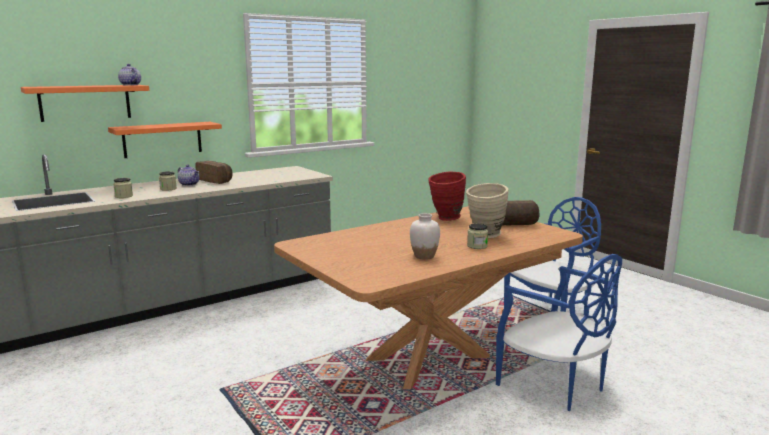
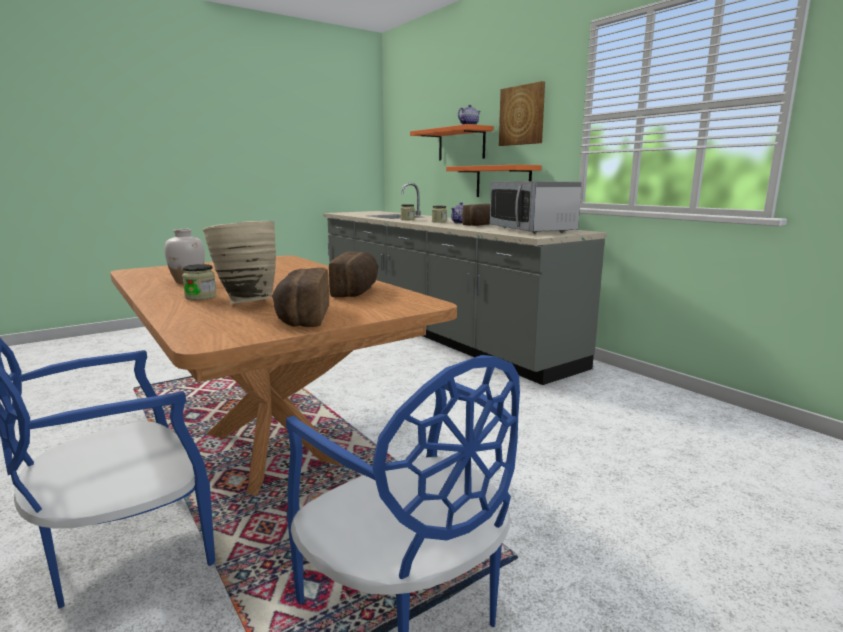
camera: 90 degrees right, 0 degrees up
red vase [428,171,466,221] -> bread [329,252,379,297]
none -> microwave [490,181,582,234]
none -> picture [499,81,545,146]

